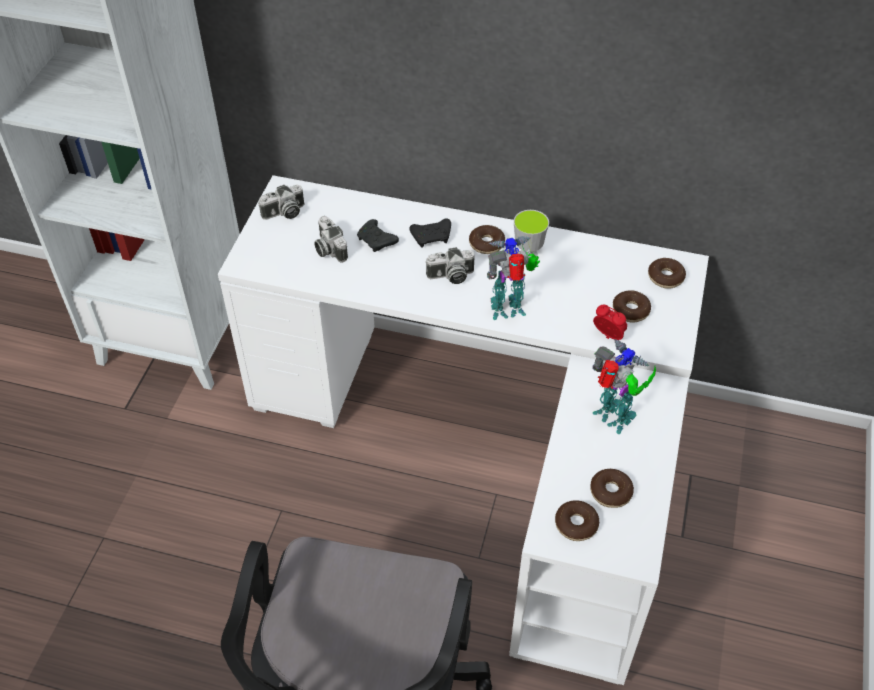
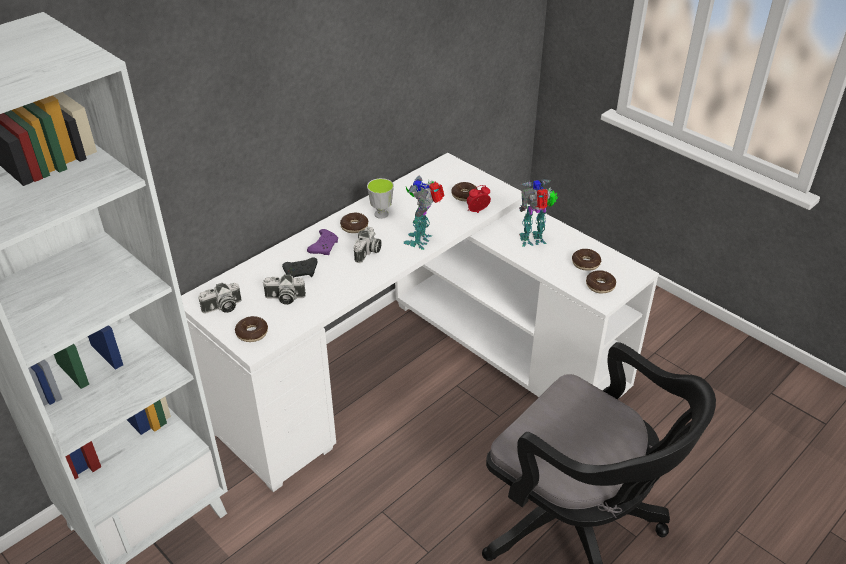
camera: 60 degrees left, 10 degrees down
camera [258,184,304,220] -> camera turned 60 degrees clockwise [198,282,242,314]
black game controller [409,219,451,248] -> purple game controller [307,229,338,255]
donut [648,258,686,289] -> donut moved to [235,316,268,342]

